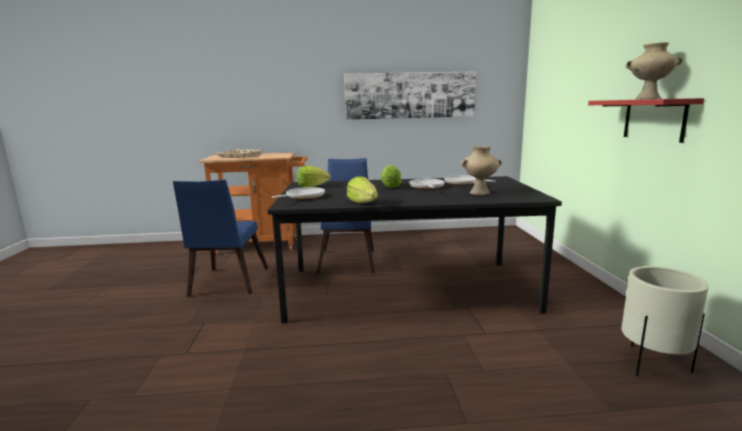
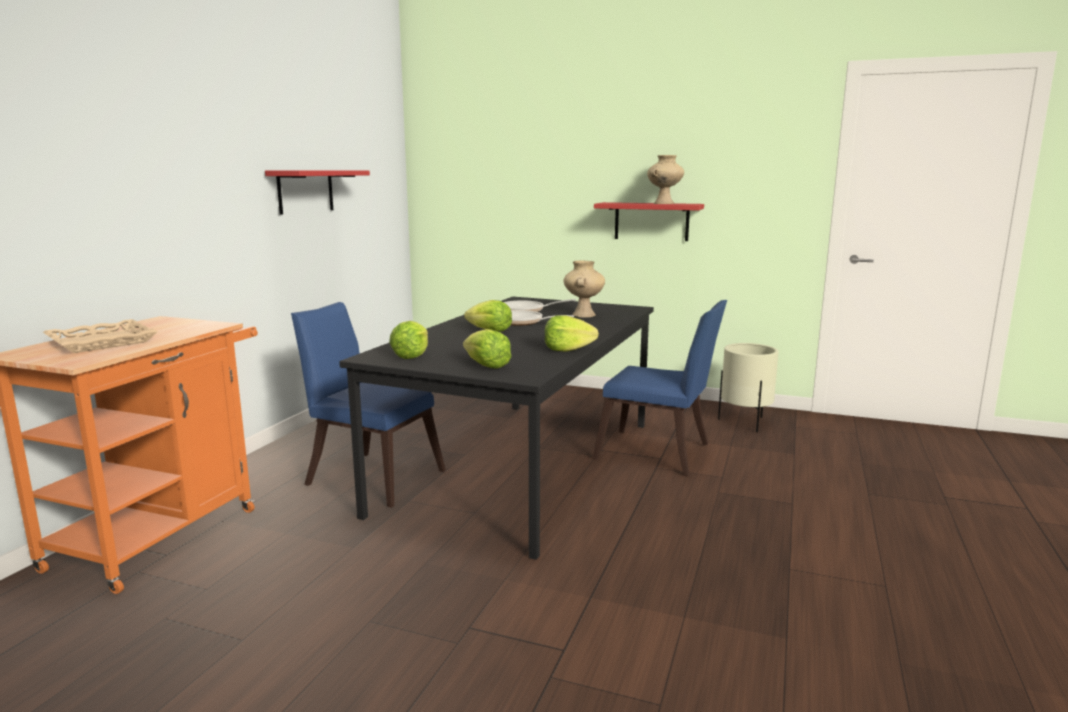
camera: 65 degrees left, 0 degrees up
blue chair [173,180,268,297] -> blue chair moved to [592,300,727,477]
frying pan [272,187,325,200] -> lettuce [463,329,511,368]
picture [344,71,476,120] -> red shelf [265,170,370,215]

